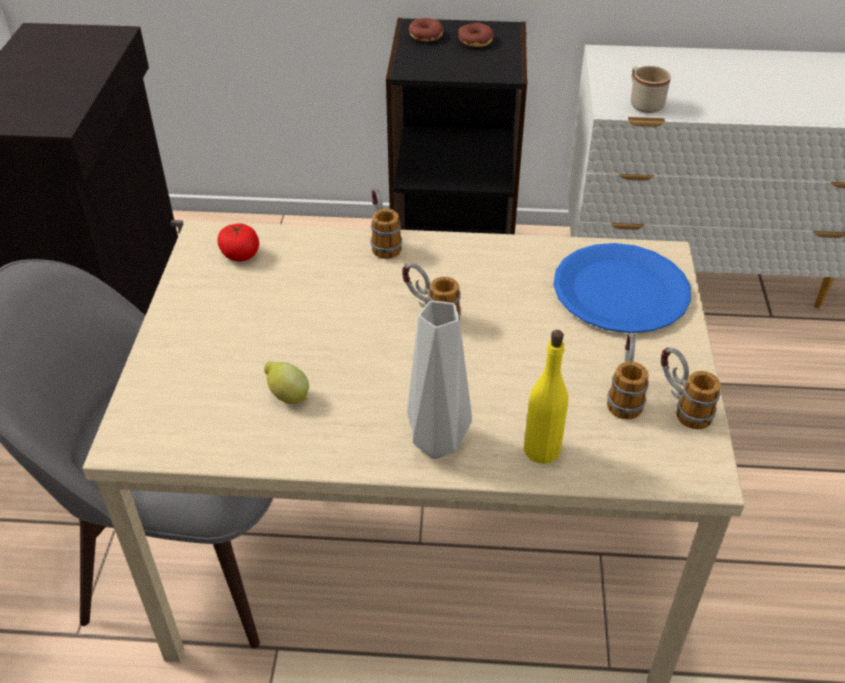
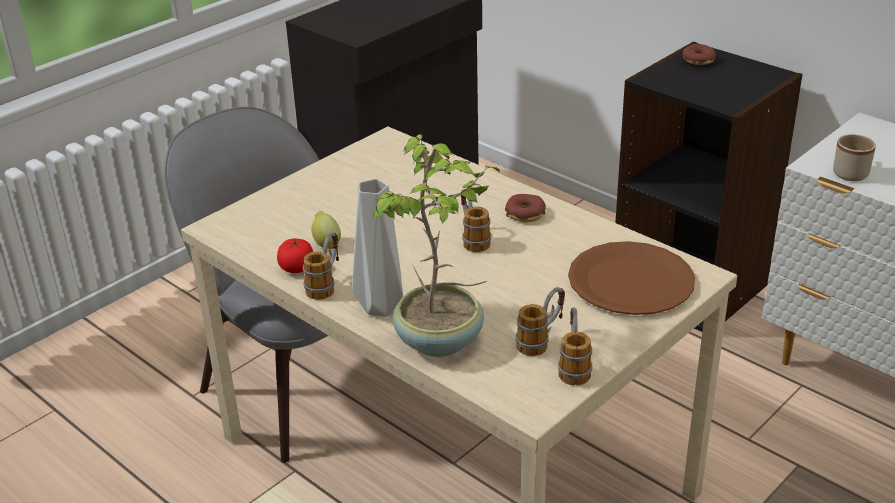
camera: 40 degrees right, 10 degrees down
tomato [217,223,259,261] -> tomato moved to [277,238,313,273]
mug [370,188,402,259] -> mug moved to [303,232,339,300]
donut [458,23,494,47] -> donut moved to [505,194,546,222]
yellow bottle [524,330,568,464] -> potted plant [373,134,500,357]
blue plate [553,243,691,333] -> brown plate [568,241,695,315]

